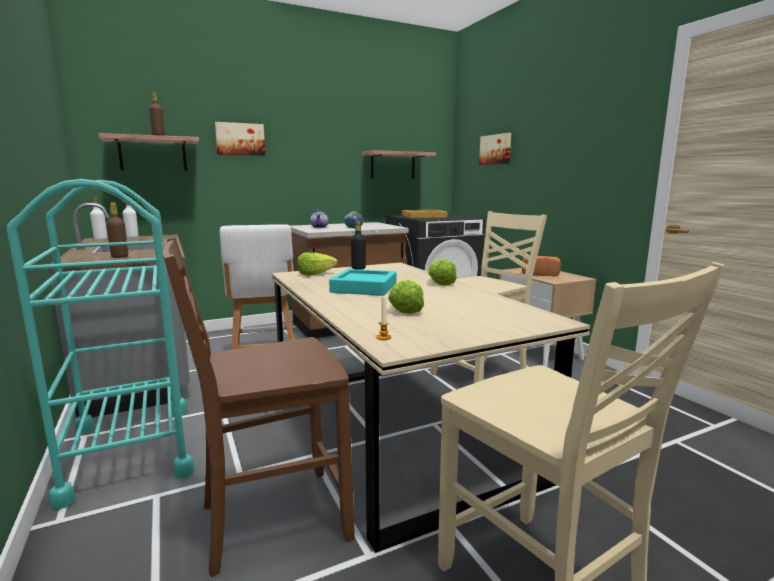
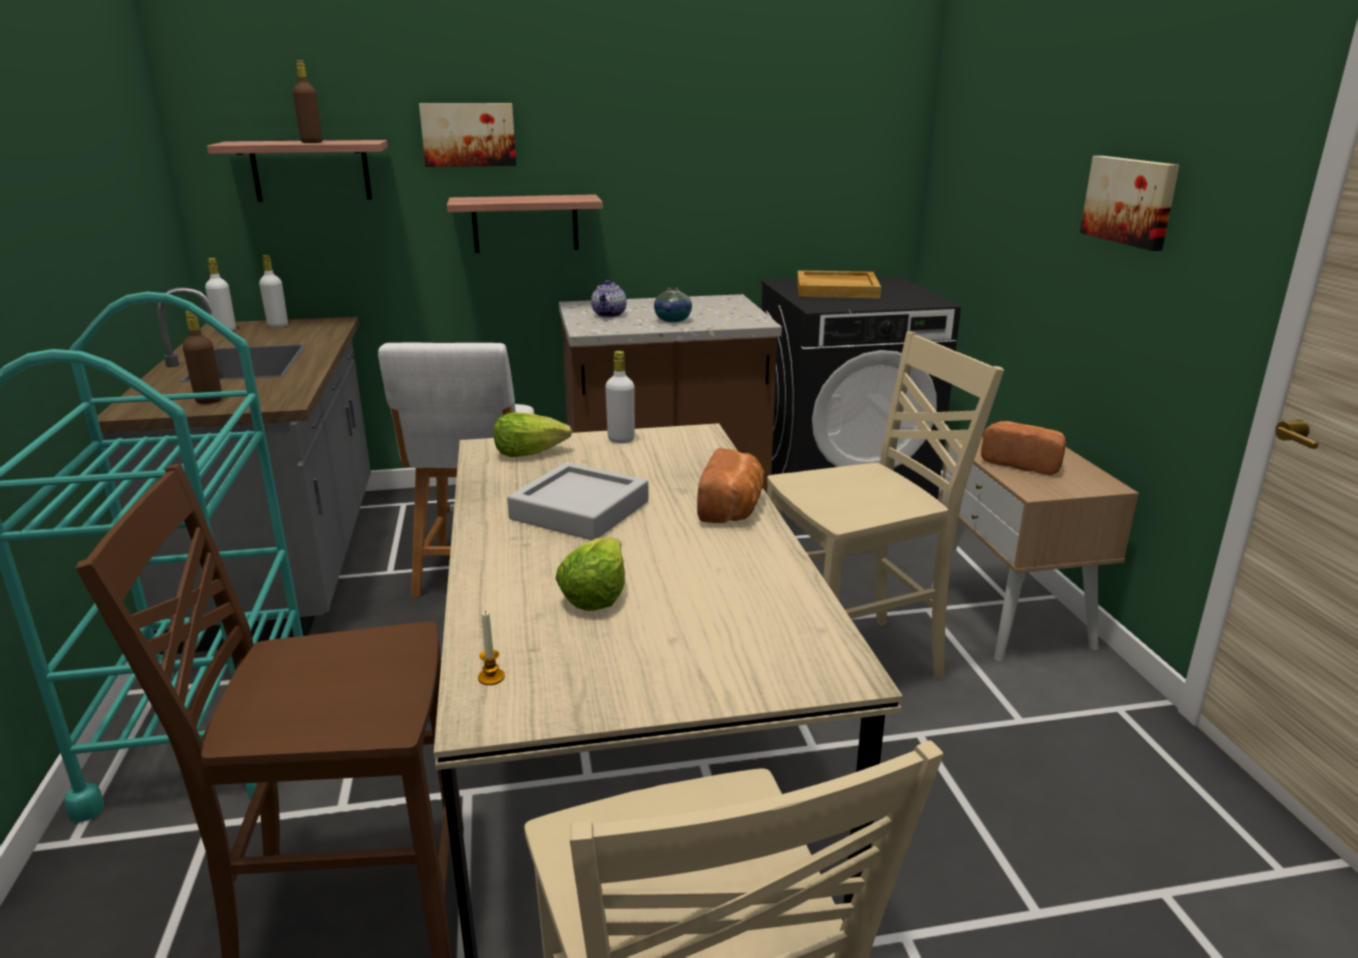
camera: 15 degrees right, 10 degrees up
turquoise tray [329,269,396,296] -> grey tray [507,462,649,540]
black bottle [351,221,366,270] -> white bottle [605,351,635,443]
shelf [362,150,436,179] -> shelf moved to [447,194,603,253]
lettuce [428,259,457,286] -> bread [697,448,764,523]
picture [479,133,511,165] -> picture moved to [1080,156,1179,251]

